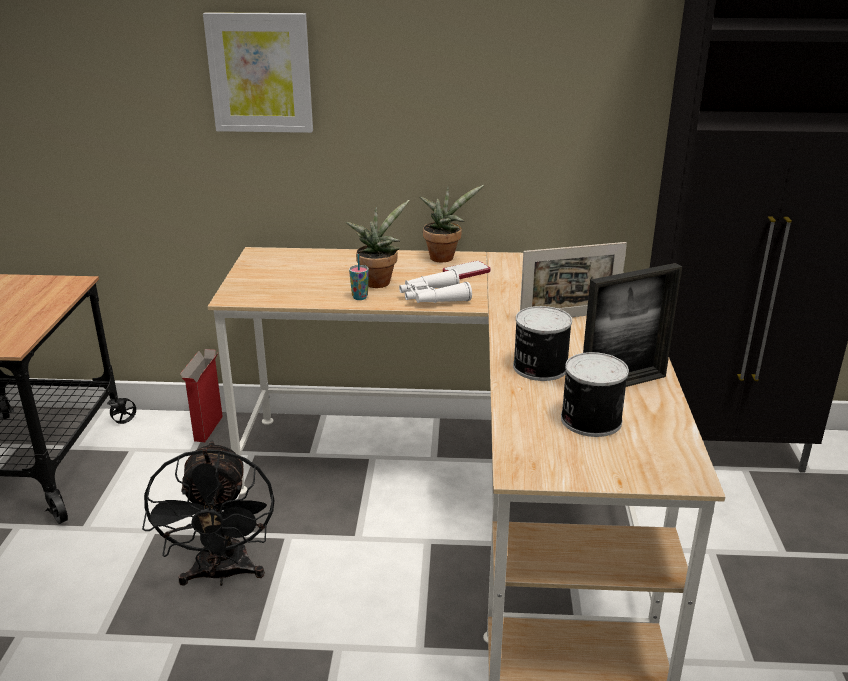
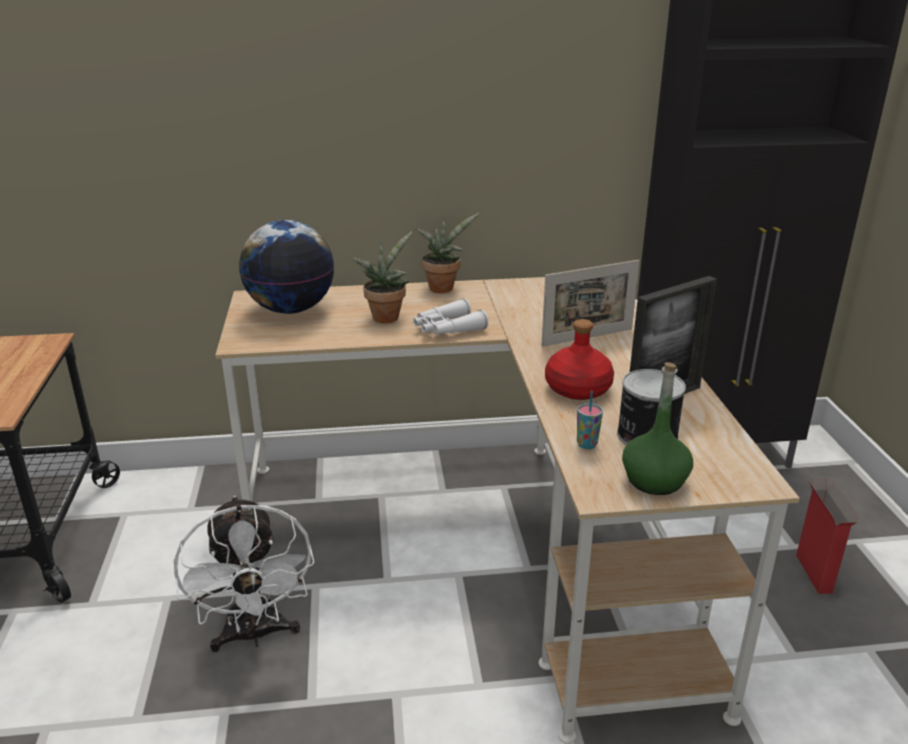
camera: 10 degrees left, 0 degrees up
black fan [142,441,274,586] -> white fan [174,496,315,652]
cardboard box [180,349,223,442] -> cardboard box moved to [796,479,860,594]
picture [203,12,313,133] -> none
cup [349,254,369,300] -> cup moved to [577,391,603,449]
phone [443,261,490,279] -> none
can [513,306,572,381] -> red bottle [545,319,614,400]
none -> globe [239,220,334,314]
none -> green bottle [622,362,693,495]

